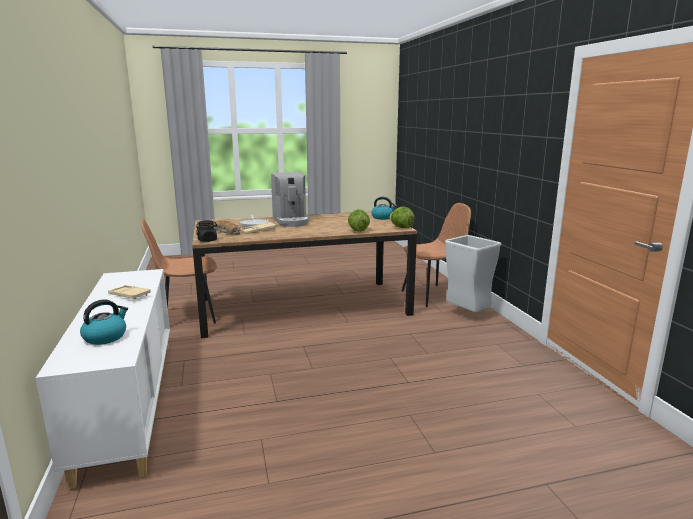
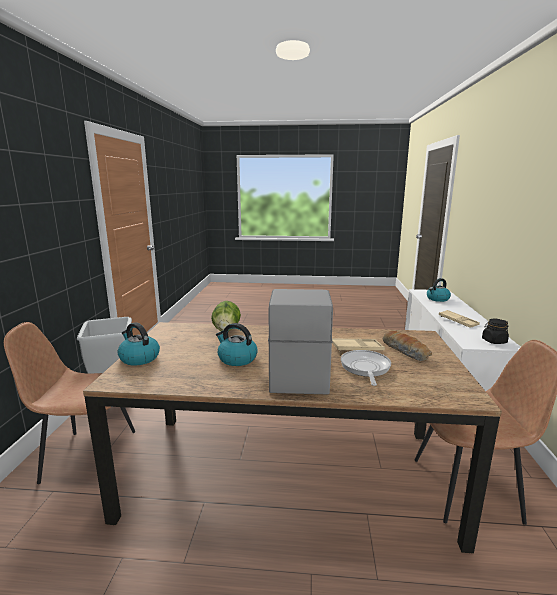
camera: 160 degrees left, 0 degrees up
black jar [196,220,218,242] -> black jar moved to [482,319,509,344]
lettuce [389,207,414,228] -> none
none -> kettle [216,323,258,366]

